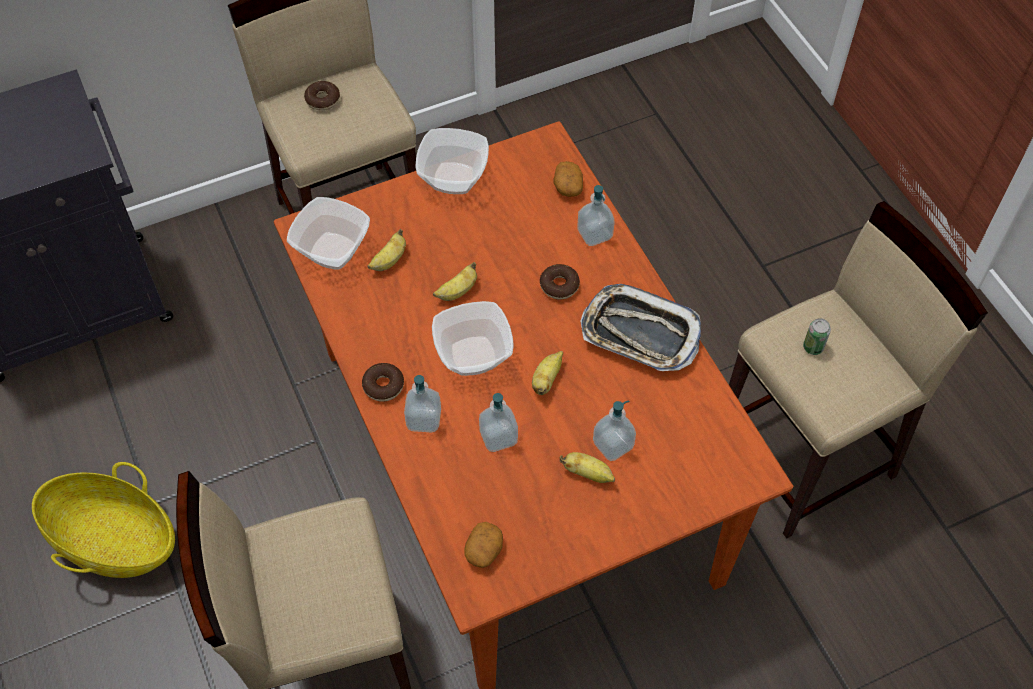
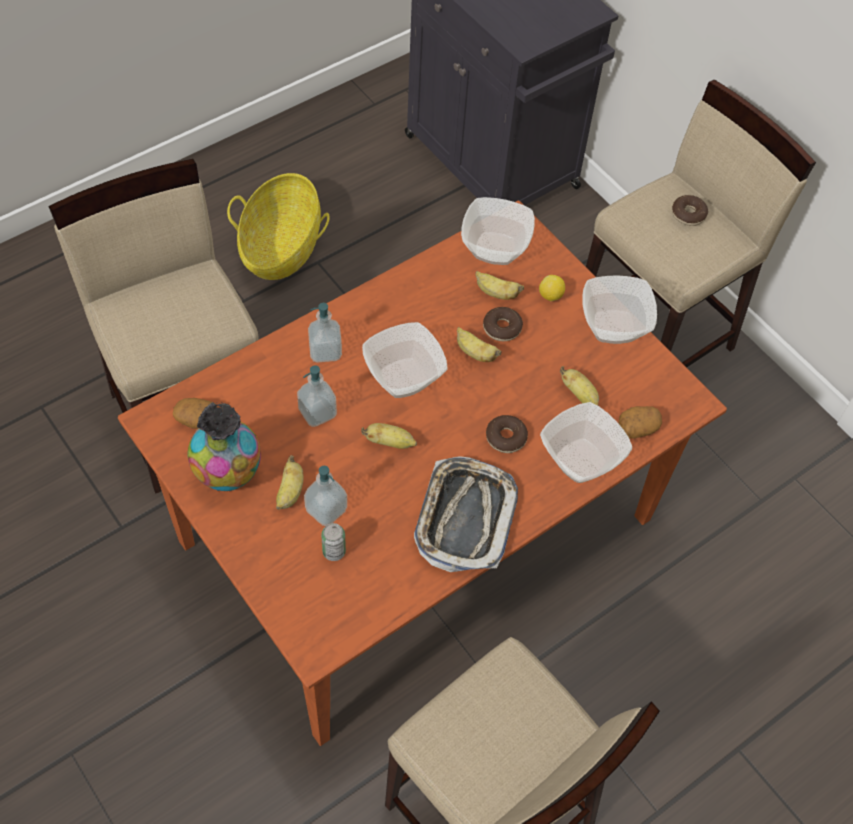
camera: 75 degrees right, 0 degrees up
donut [362,363,404,402] -> donut moved to [483,307,523,341]
soap dispenser [577,185,615,246] -> bowl [540,402,632,483]
can [803,318,831,355] -> can moved to [321,523,346,561]
none -> vase [187,402,261,491]
none -> lemon [539,275,565,301]
none -> banana [560,366,599,406]

